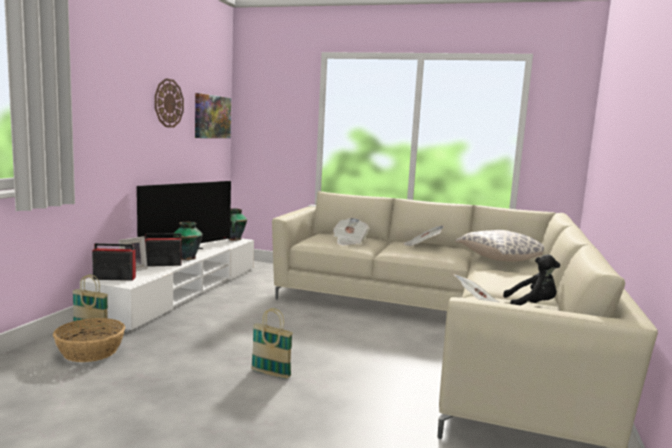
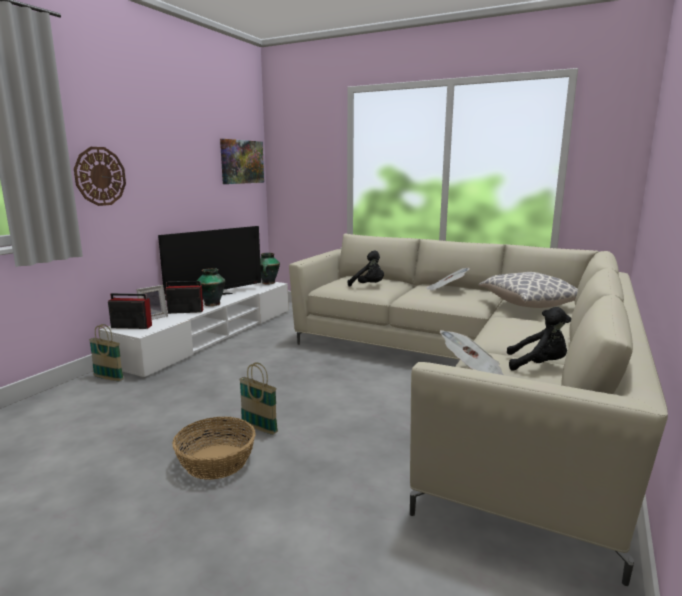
camera: 10 degrees right, 5 degrees up
basket [53,318,125,362] -> basket moved to [172,417,256,480]
wall clock [155,78,184,128] -> wall clock moved to [74,147,126,206]
newspaper [333,218,370,245] -> black plush toy [348,250,384,287]

